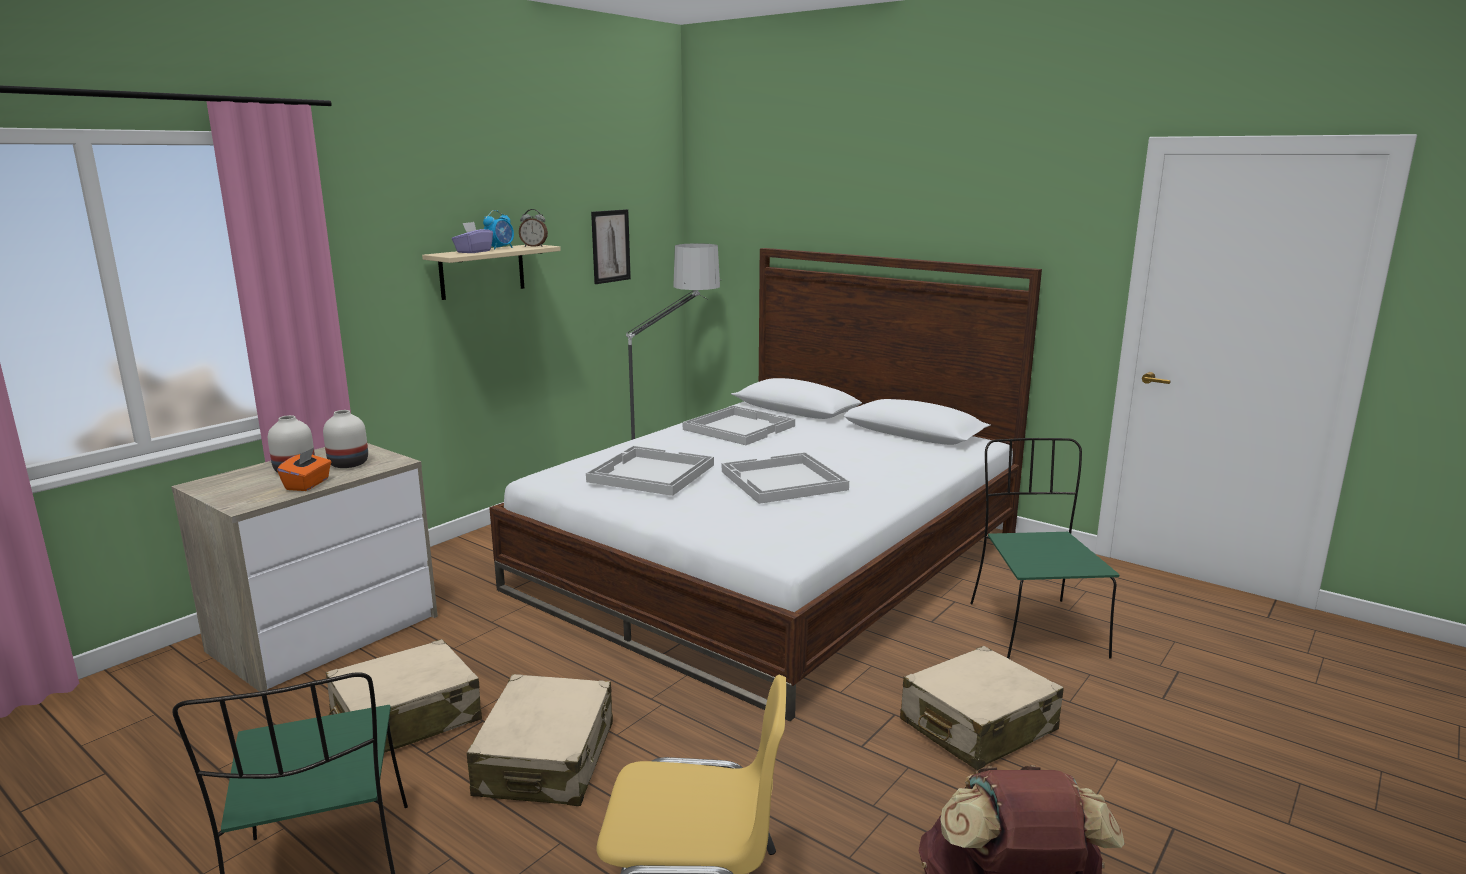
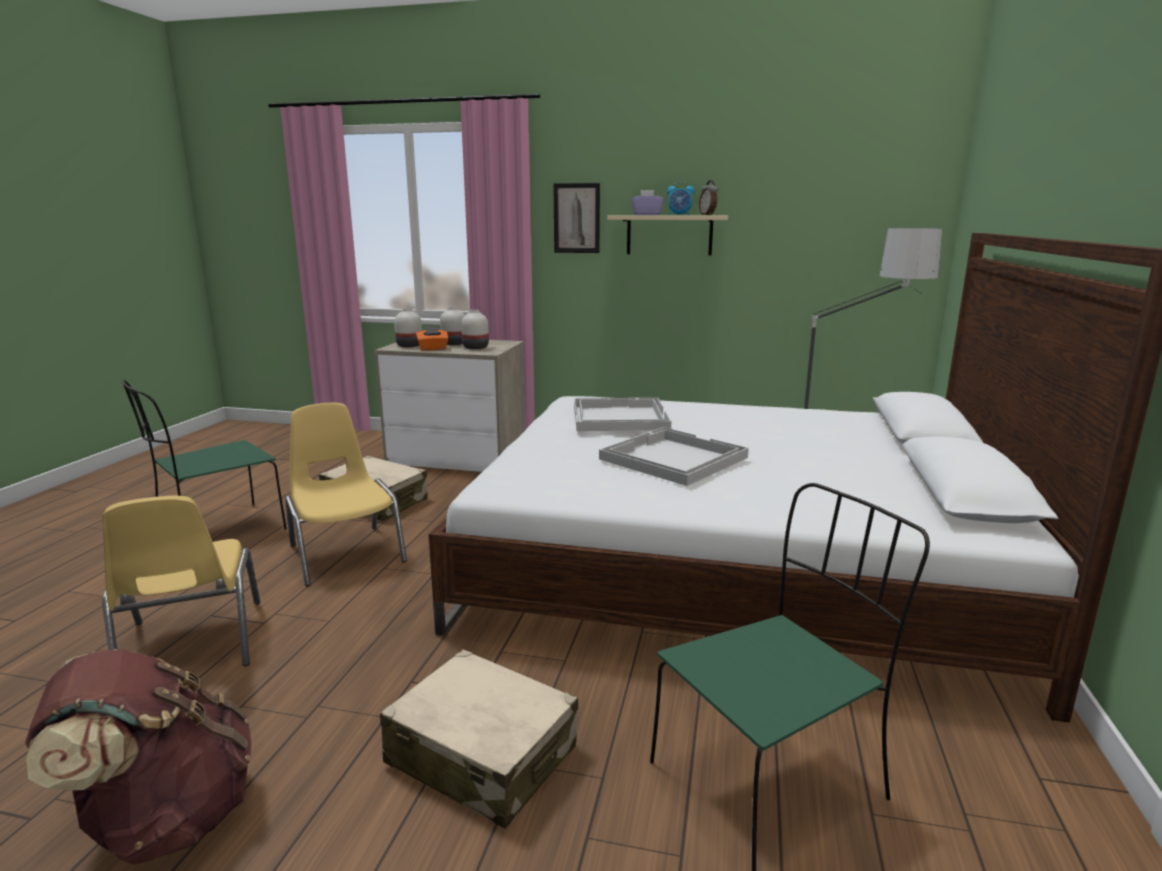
camera: 65 degrees right, 0 degrees up
beige suitcase [467,674,613,806] -> yellow chair [285,403,407,586]
picture [591,209,631,284] -> picture moved to [553,183,600,253]
white tray [683,405,795,445] -> none
none -> white vase [394,308,422,347]

